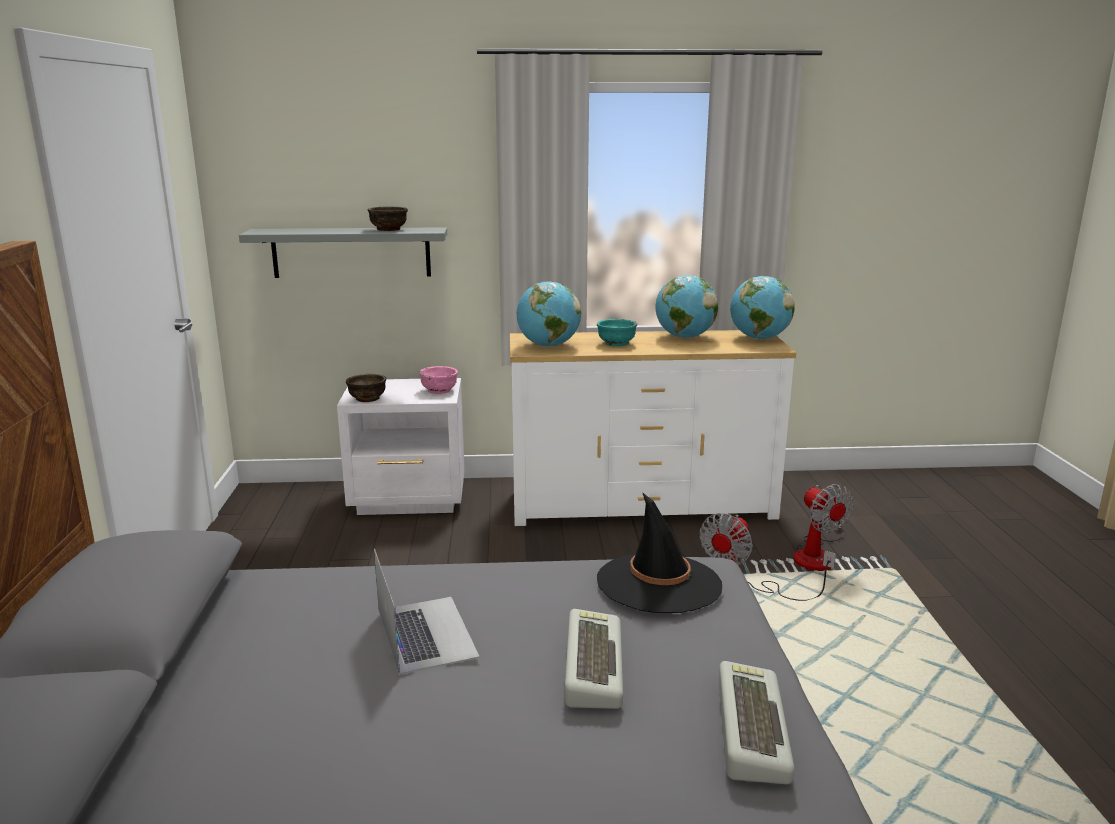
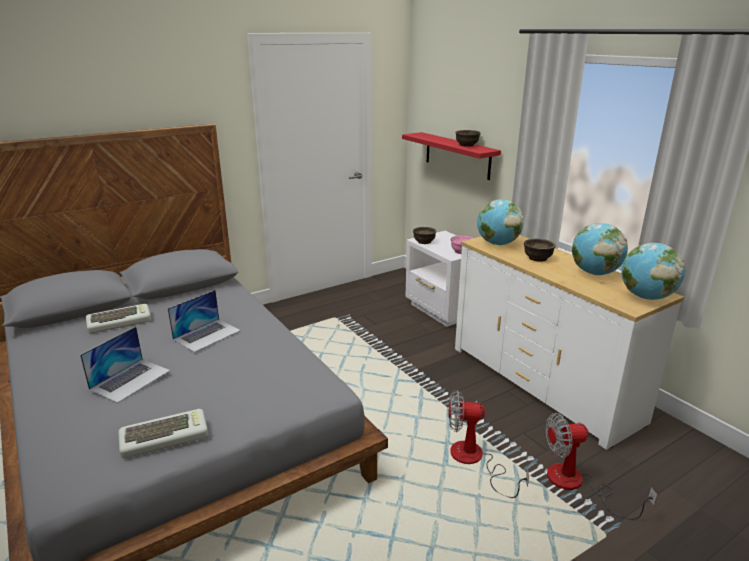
camera: 60 degrees right, 5 degrees up
grey shelf [239,227,447,278] -> red shelf [402,132,501,180]
keyboard [565,609,623,709] -> keyboard moved to [86,304,151,334]
turquoise bowl [597,319,637,346] -> brown bowl [524,239,556,262]
black hat [597,492,722,613] -> none
fan [794,484,854,571] -> fan turned 45 degrees clockwise [546,413,657,520]
none -> laptop [80,327,170,403]

